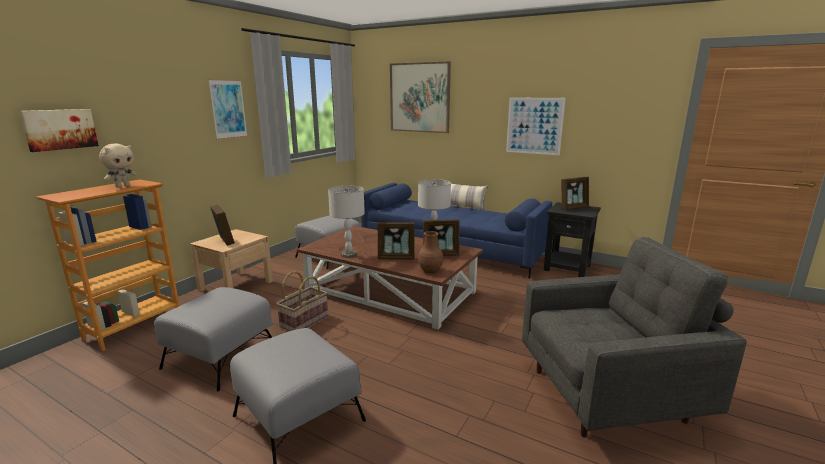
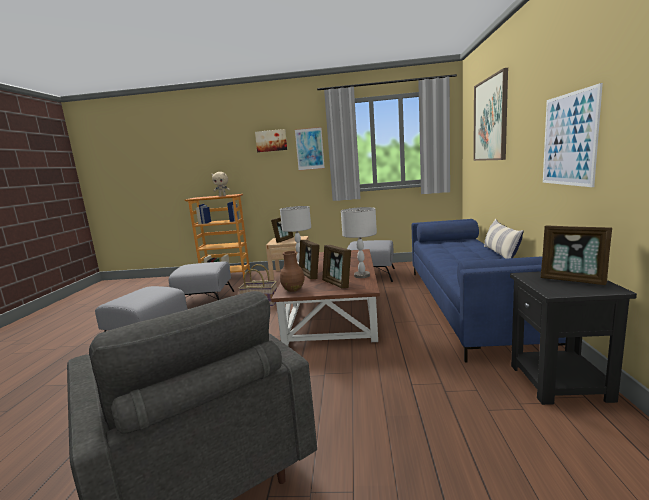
camera: 65 degrees right, 5 degrees down
picture [19,109,99,152] -> picture moved to [255,129,287,152]

